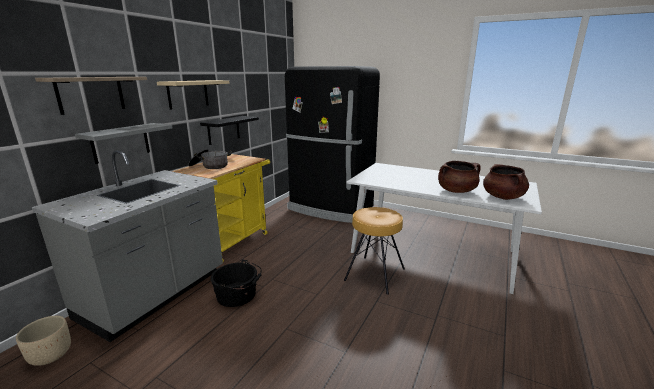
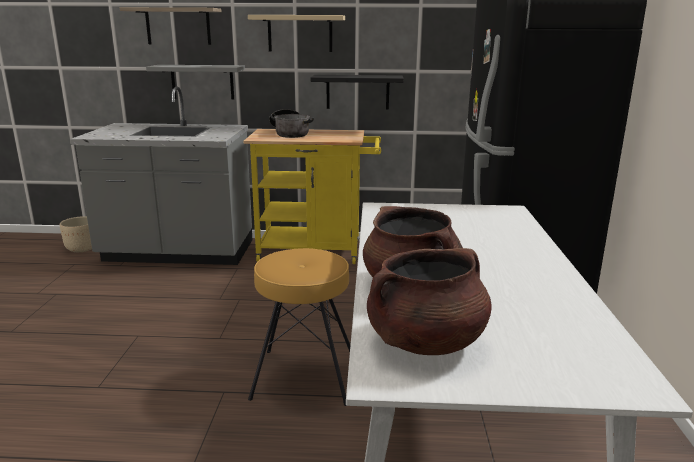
camera: 65 degrees right, 0 degrees up
black bucket [211,259,262,307] -> none

